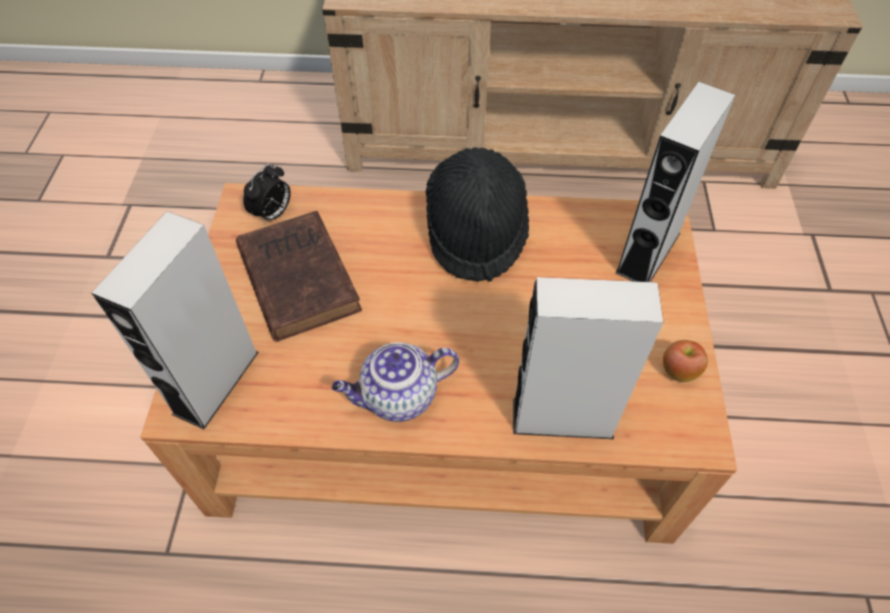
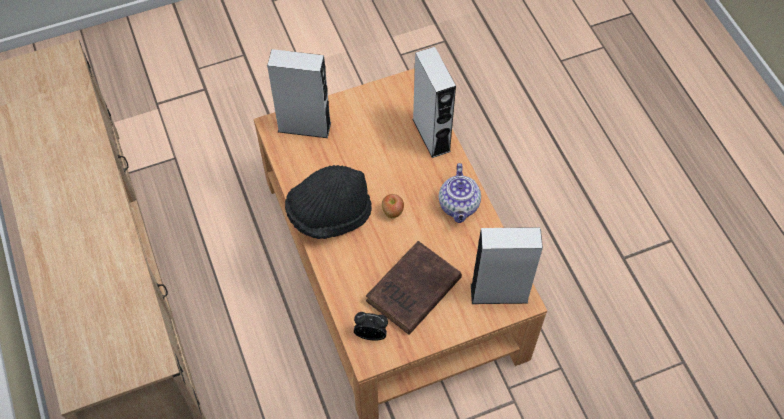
camera: 115 degrees left, 5 degrees up
teapot [332,342,459,422] -> teapot turned 45 degrees clockwise [439,163,481,223]
apple [663,340,708,382] -> apple moved to [382,194,404,218]

